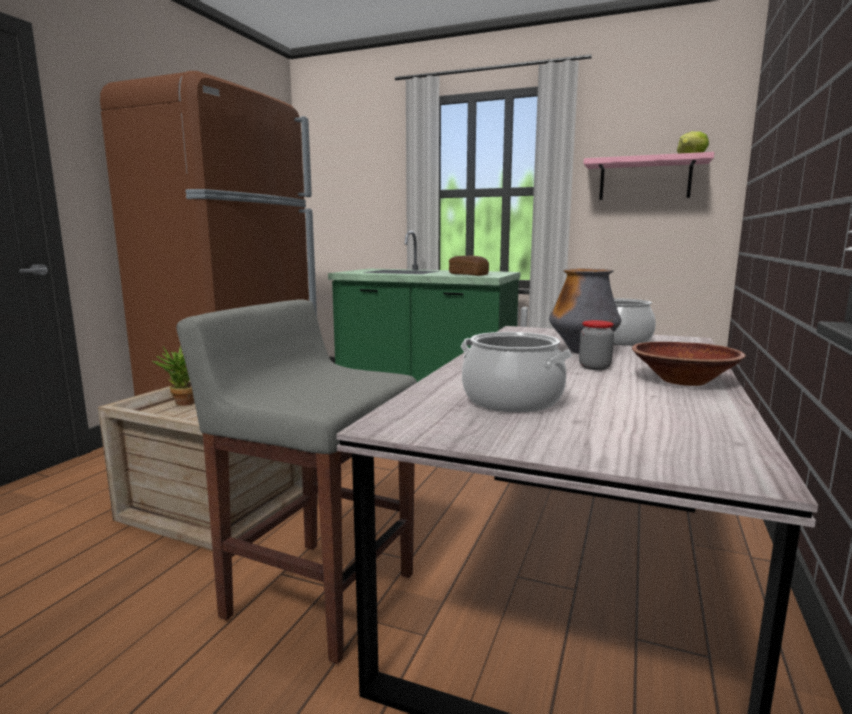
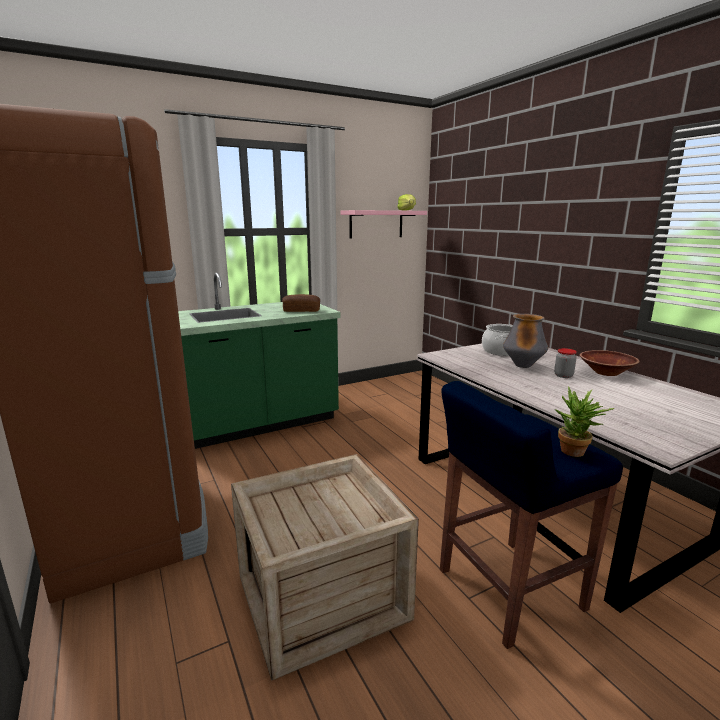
camera: 50 degrees left, 5 degrees up
potted plant [152,346,195,406] -> potted plant moved to [555,386,615,457]
grey stool [176,299,417,664] -> blue stool [440,381,623,649]
cooking pot [461,332,572,412] -> none

